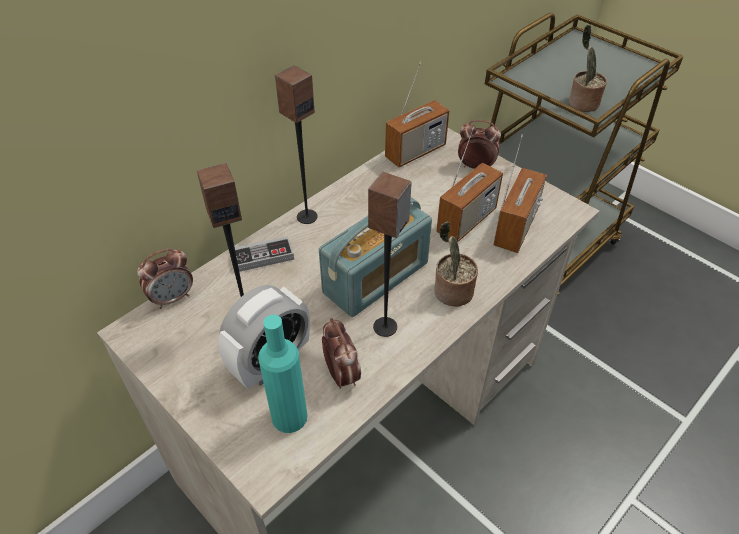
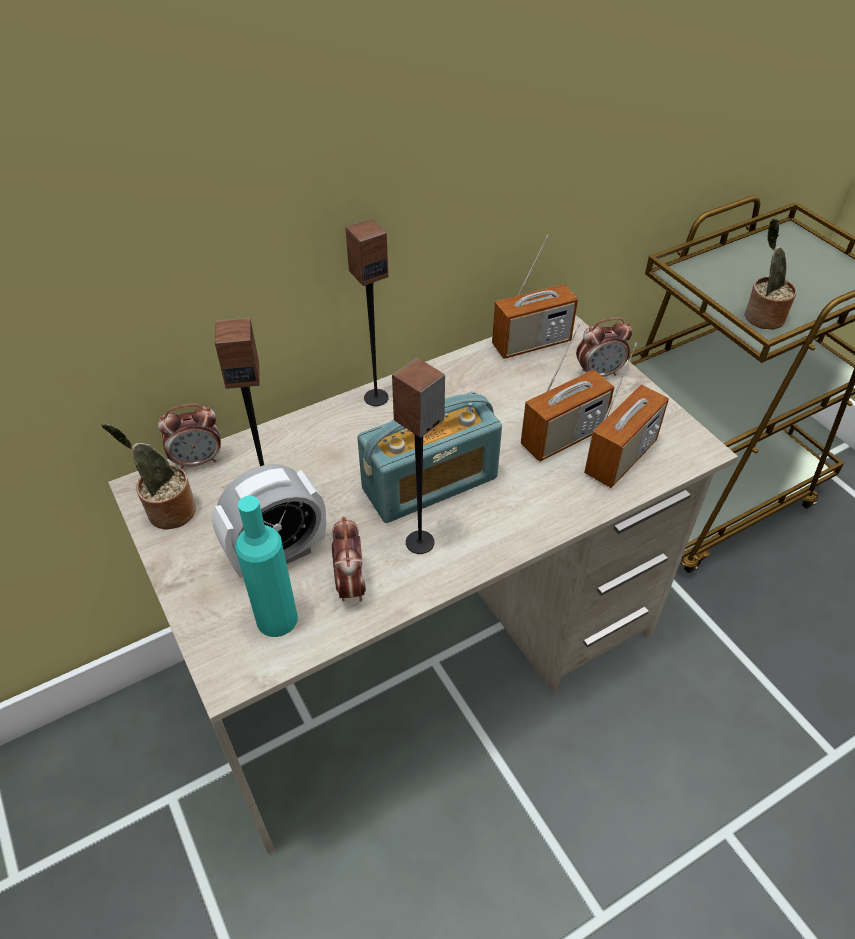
camera: 15 degrees right, 0 degrees up
game controller [235,236,294,272] -> none
potted plant [434,221,478,307] -> potted plant moved to [101,423,196,530]
alarm clock [458,120,501,169] -> alarm clock turned 135 degrees clockwise [576,318,632,377]

